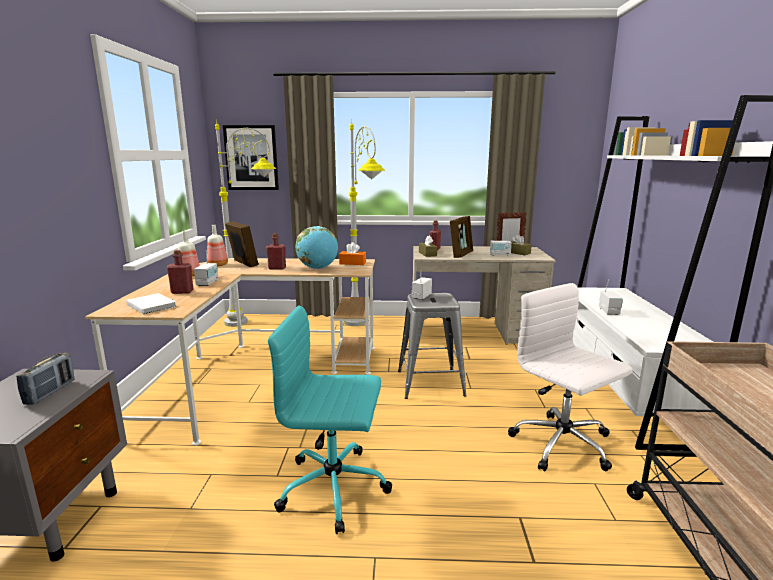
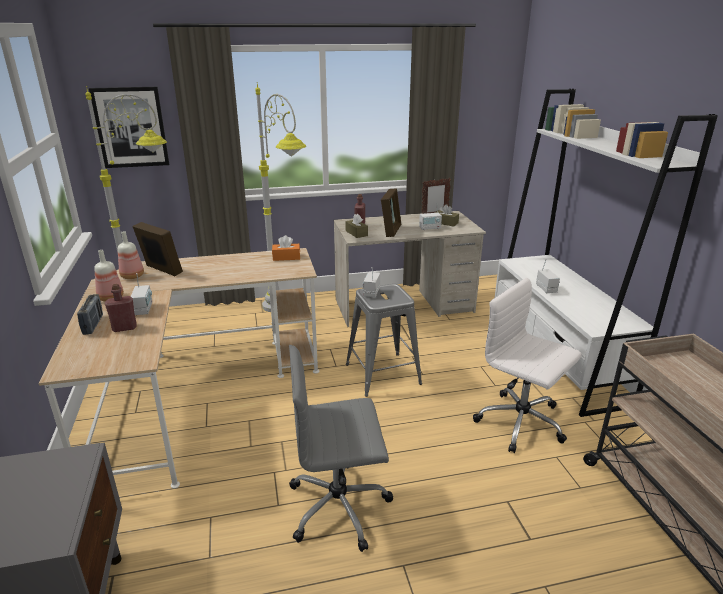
camera: 15 degrees left, 10 degrees up
radio [16,353,75,405] -> radio moved to [77,294,103,335]
white book [126,293,177,314] -> none
red bottle [266,233,286,270] -> none
turquoise office chair [268,305,392,534] -> grey office chair [289,345,393,552]
globe [296,226,338,269] -> none

